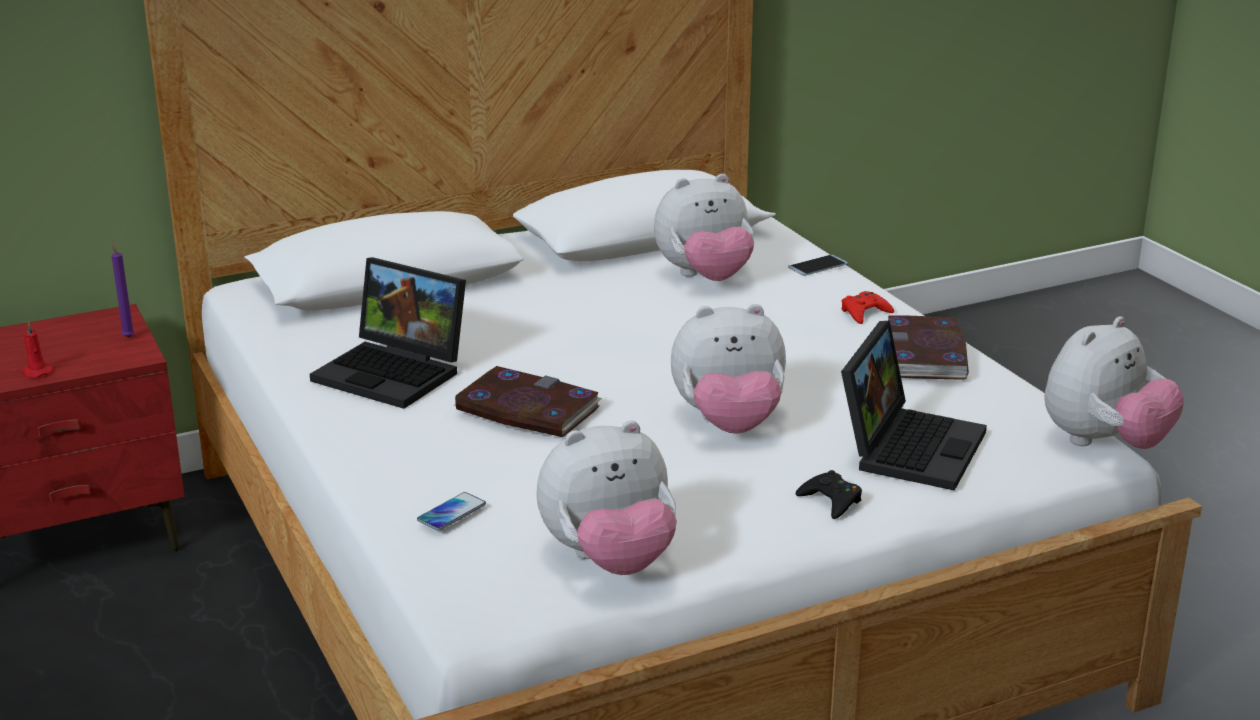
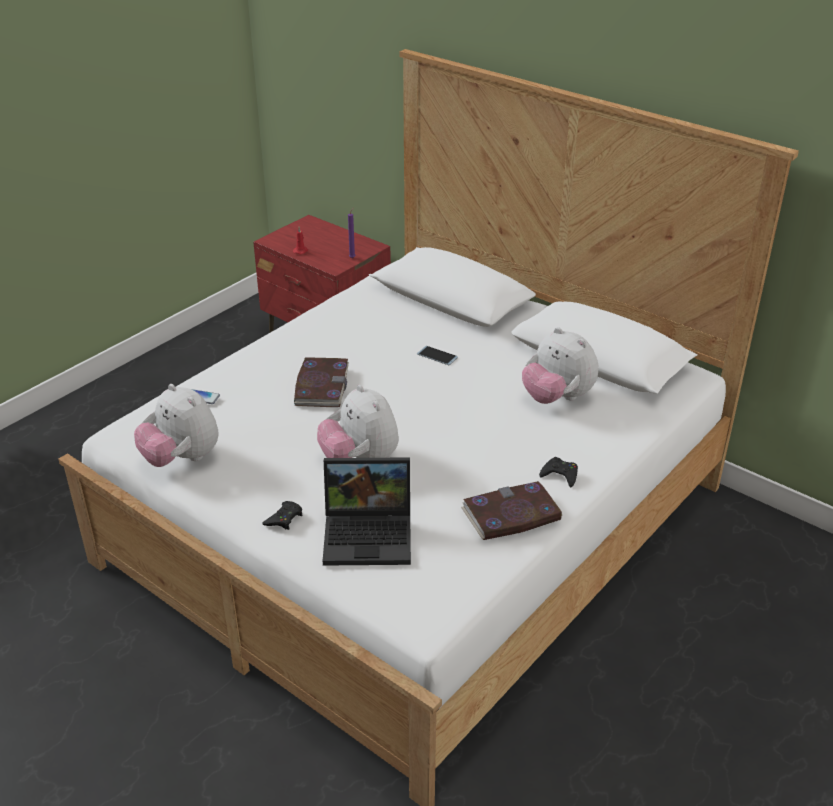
camera: 65 degrees right, 10 degrees up
laptop [310,257,466,409] -> none
phone [788,255,848,276] -> phone moved to [417,346,458,365]
red game controller [841,291,894,324] -> black game controller [539,457,578,487]
plush toy [1044,316,1184,449] -> none

